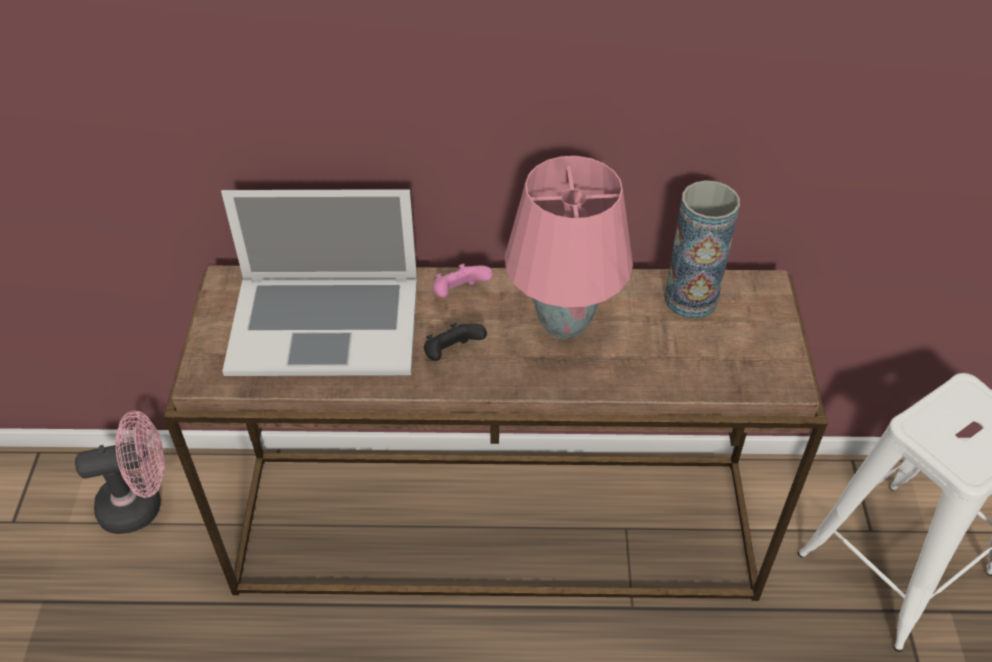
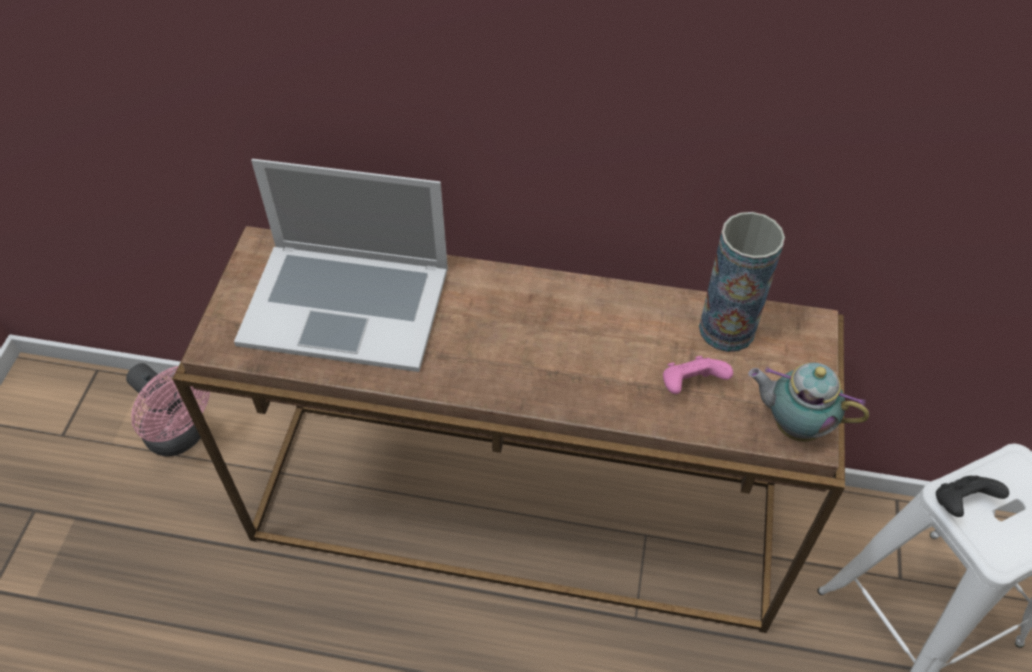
camera: 10 degrees right, 5 degrees up
pink fan [75,411,165,534] -> pink fan turned 45 degrees clockwise [126,363,210,456]
black game controller [424,323,487,361] -> black game controller moved to [936,476,1009,517]
pink game controller [432,264,493,298] -> pink game controller moved to [663,356,733,394]
pink table lamp [505,156,633,339] -> none
none -> teapot [748,363,869,442]

